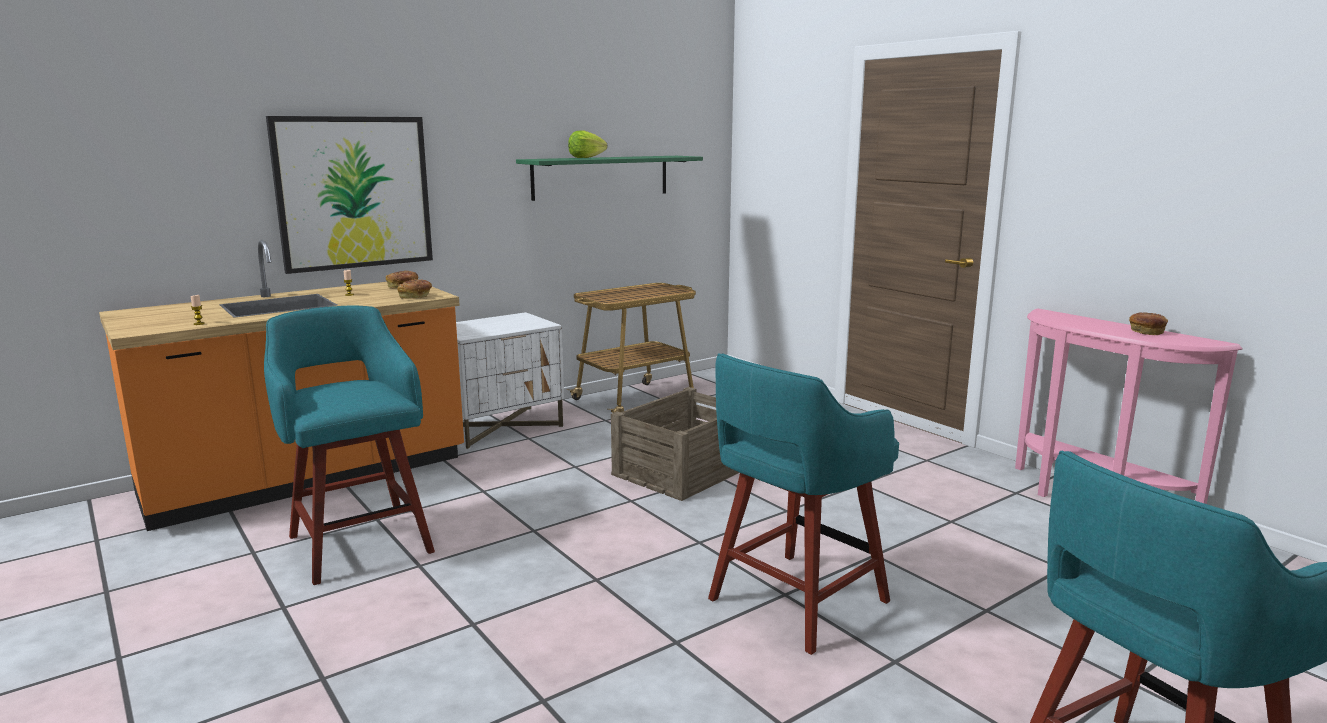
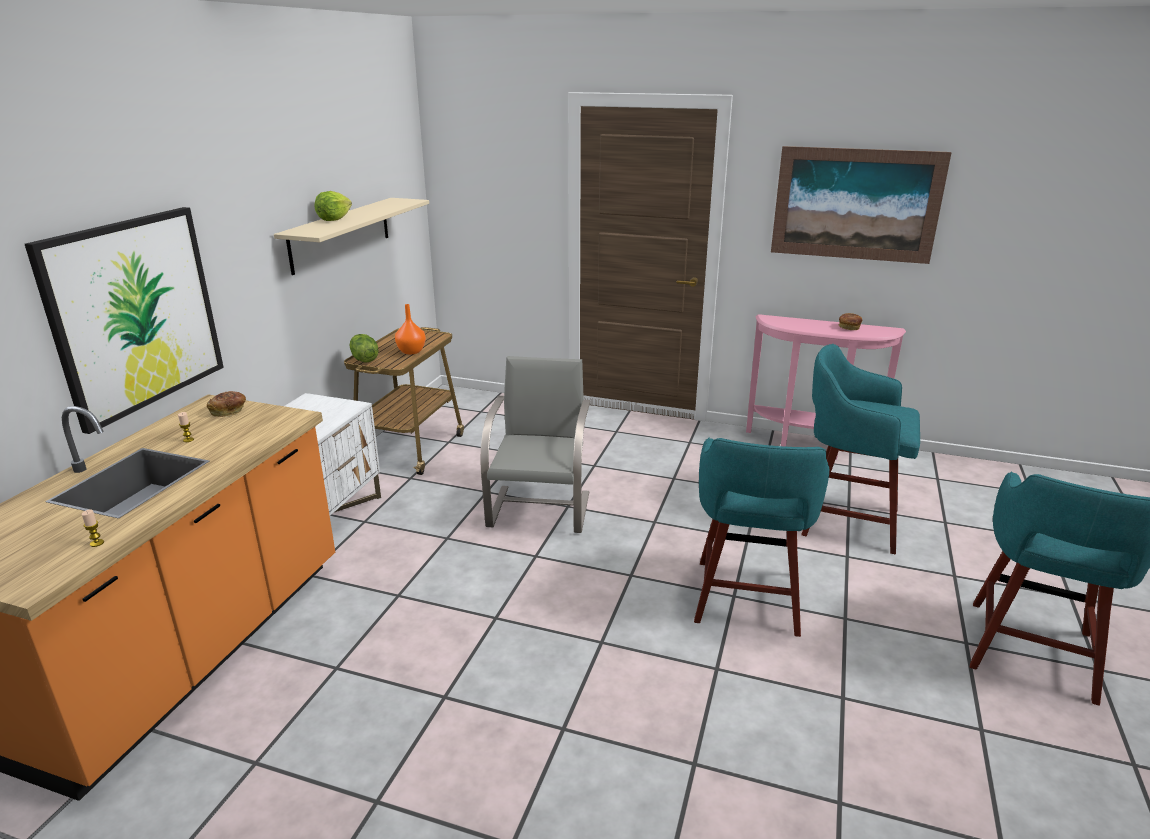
camera: 35 degrees left, 10 degrees up
turquoise stool [264,306,435,585] -> turquoise stool moved to [801,344,920,554]
bread [397,279,432,299] -> none
green shelf [516,156,703,201] -> beige shelf [274,198,429,275]
crate [611,387,740,501] -> grey chair [480,356,590,533]
none -> lettuce [350,334,378,363]
none -> orange vase [395,304,426,355]
none -> picture [771,146,952,264]

